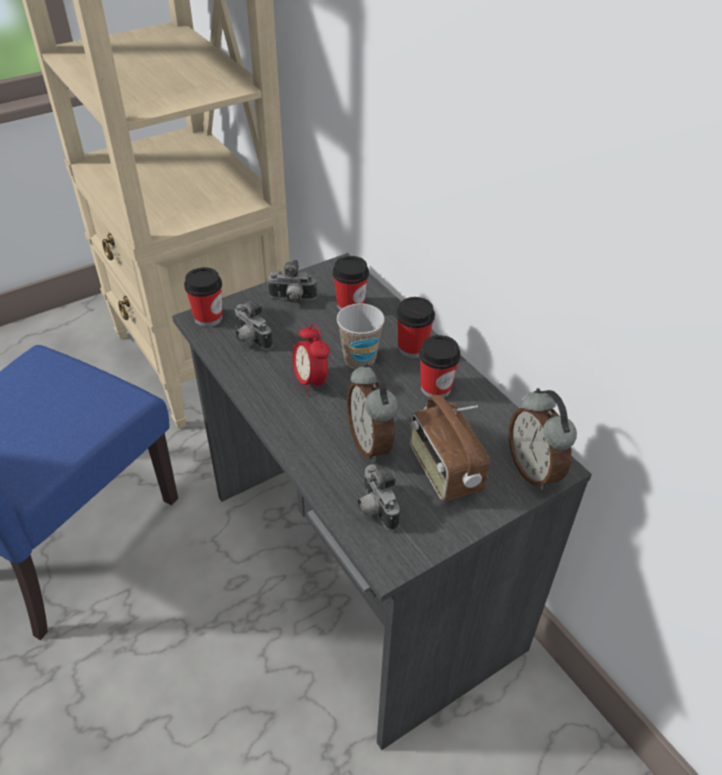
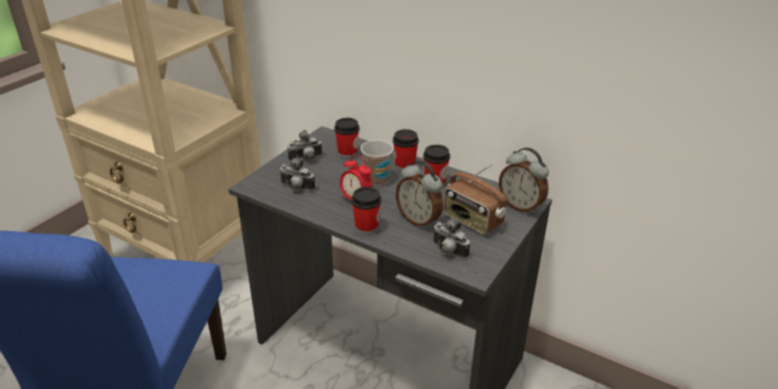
camera: 25 degrees left, 10 degrees down
cup [184,267,223,327] -> cup moved to [351,187,381,235]

